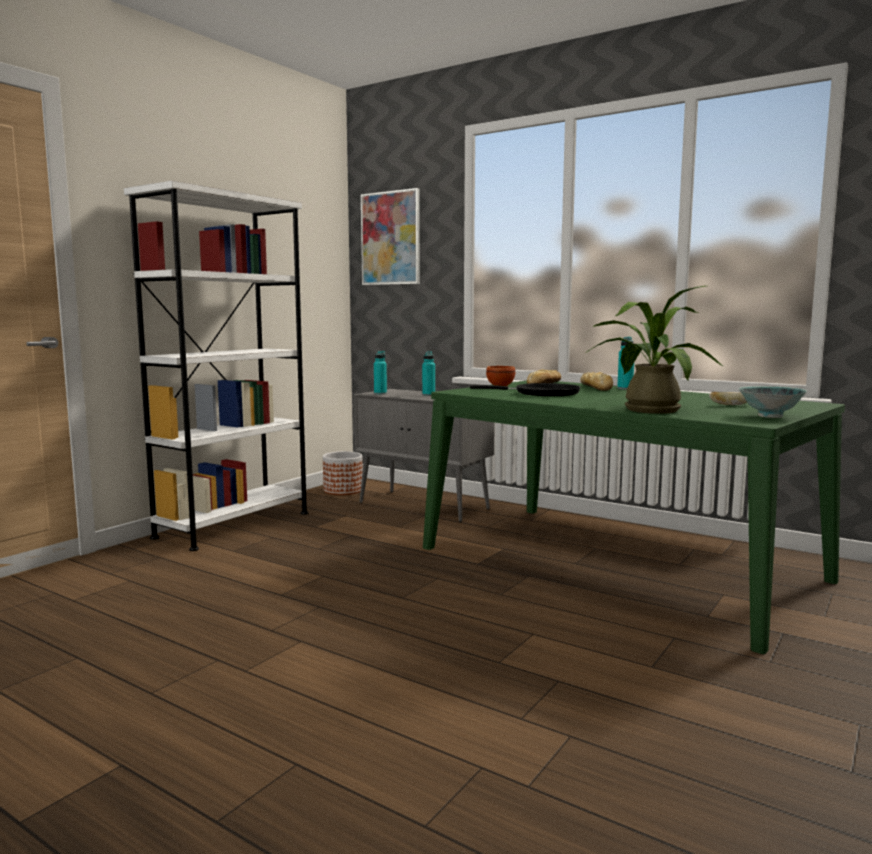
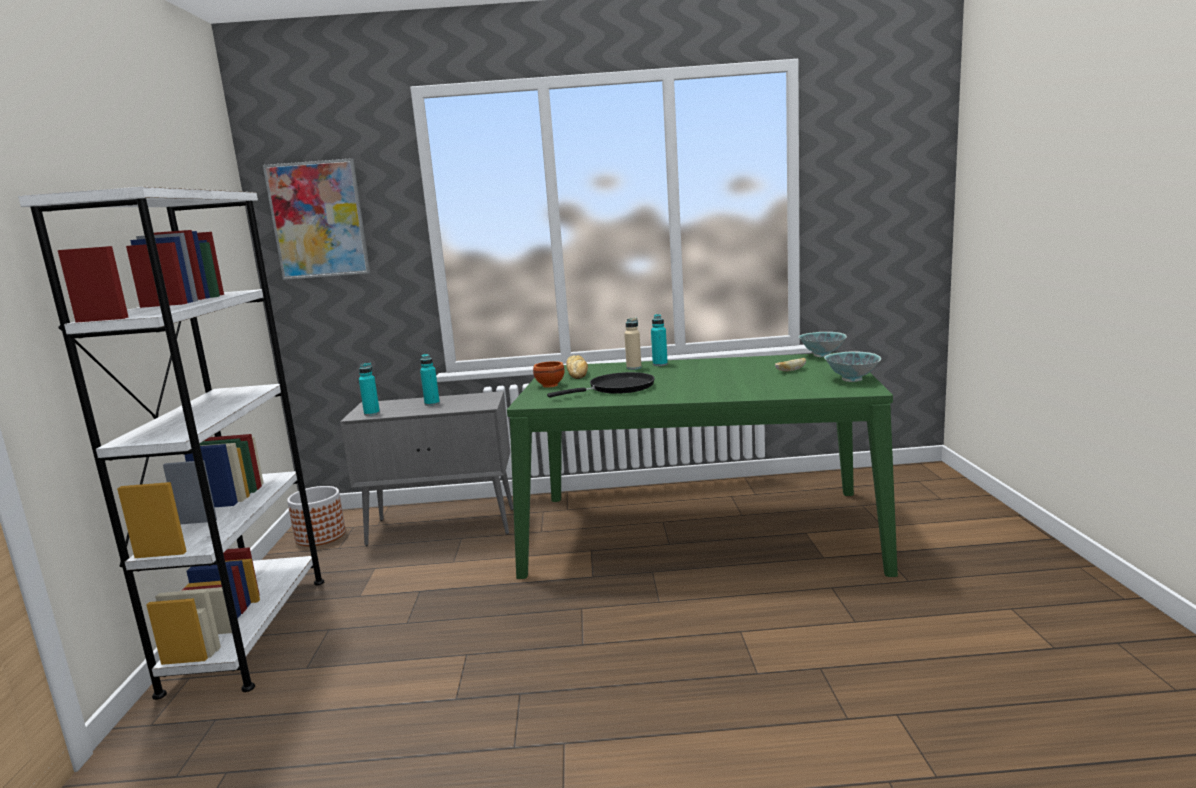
camera: 35 degrees left, 5 degrees up
bread [580,372,613,391] -> beige bottle [624,317,642,370]
potted plant [585,286,723,414] -> none
none -> bowl [798,332,847,357]

